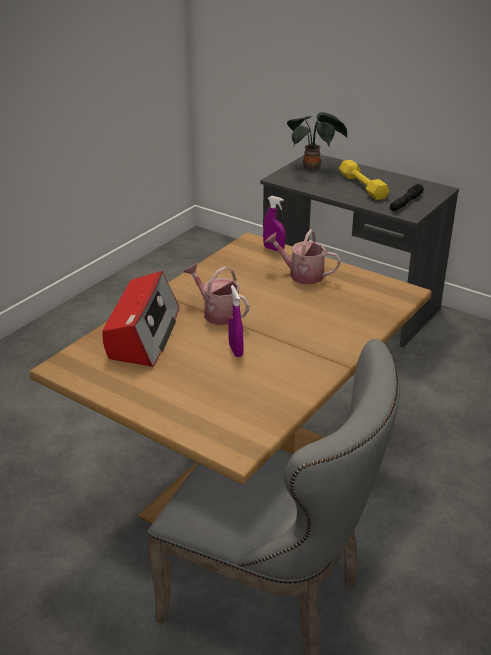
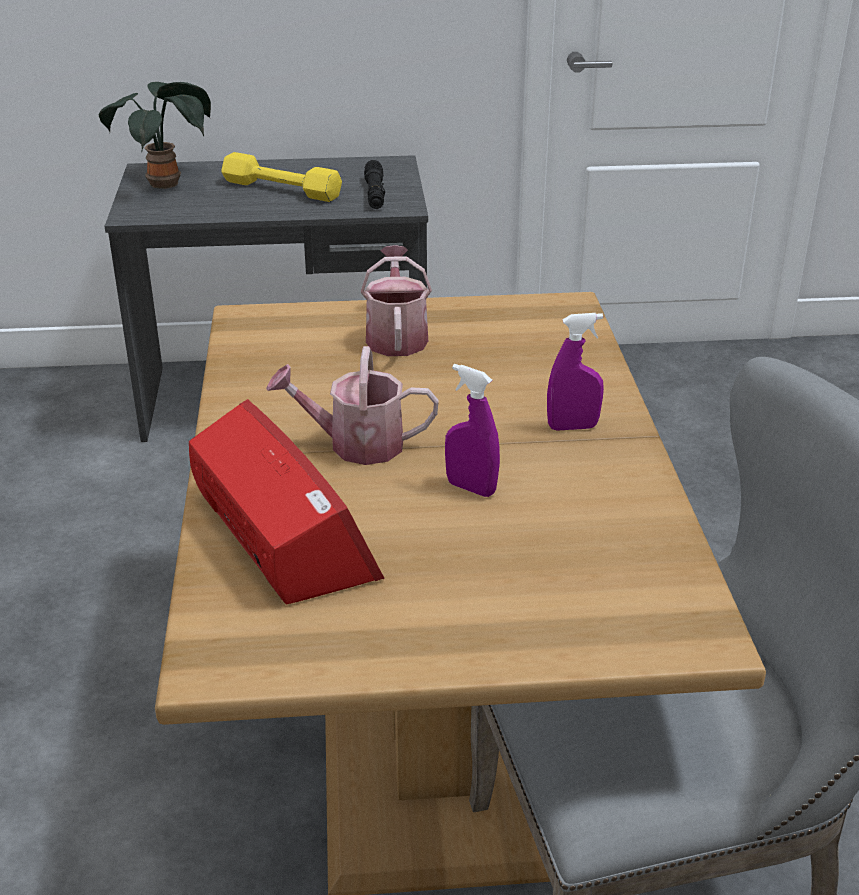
camera: 40 degrees left, 0 degrees up
purple spray bottle [263,196,286,251] -> purple spray bottle moved to [547,313,604,431]
watering can [265,229,341,284] -> watering can turned 105 degrees clockwise [361,245,432,356]

